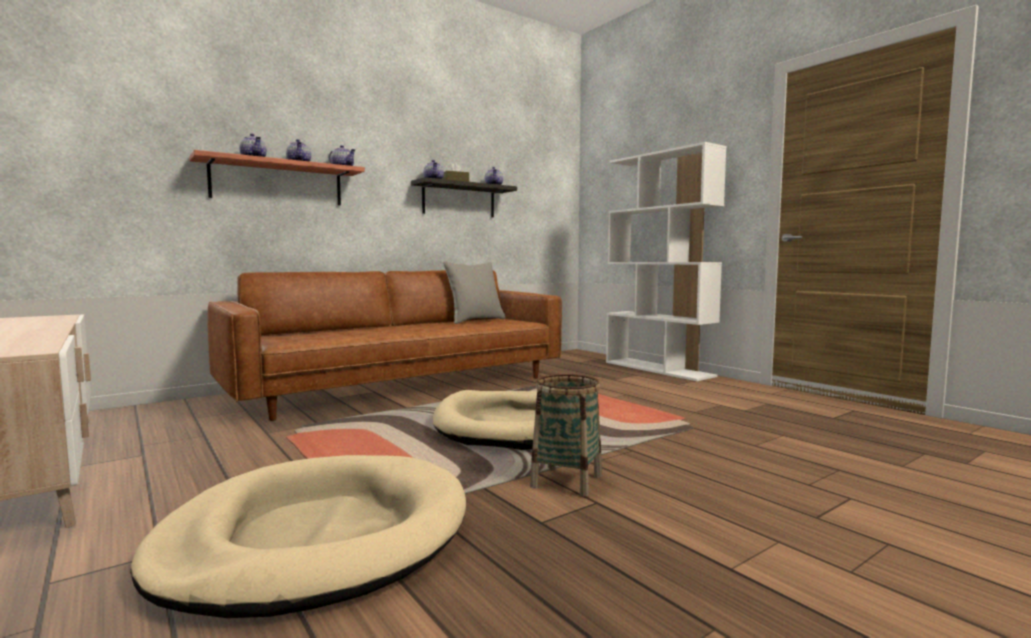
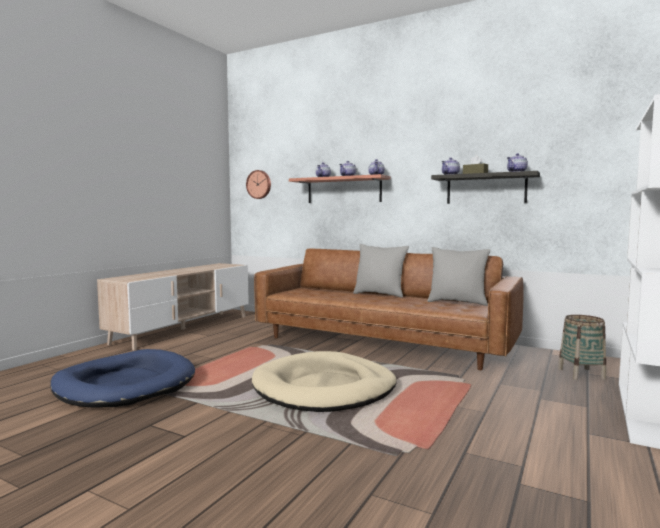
camera: 65 degrees right, 0 degrees up
beige dog bed [130,455,466,618] -> blue dog bed [50,349,195,408]
basket [530,374,602,497] -> basket moved to [558,315,606,380]
none -> wall clock [246,170,271,199]
none -> grey pillow [353,244,409,298]

